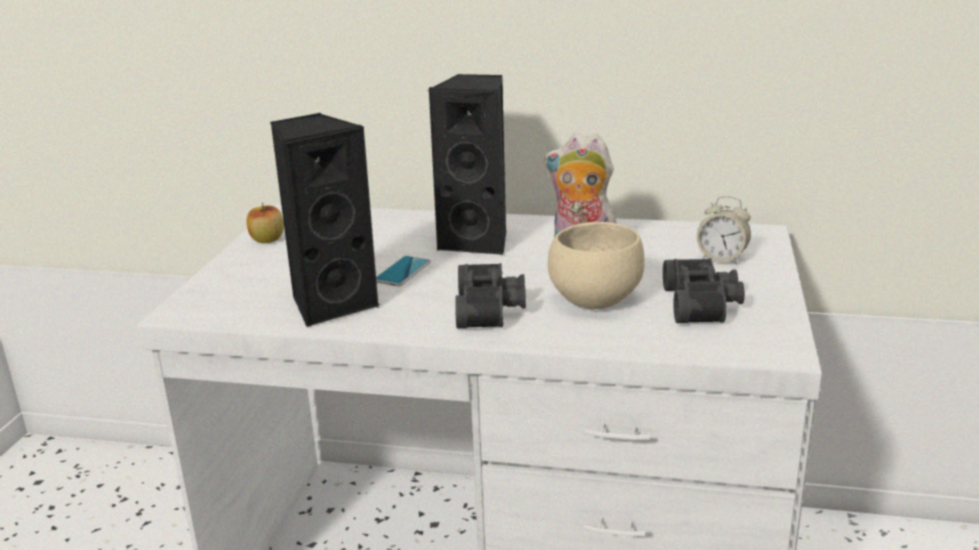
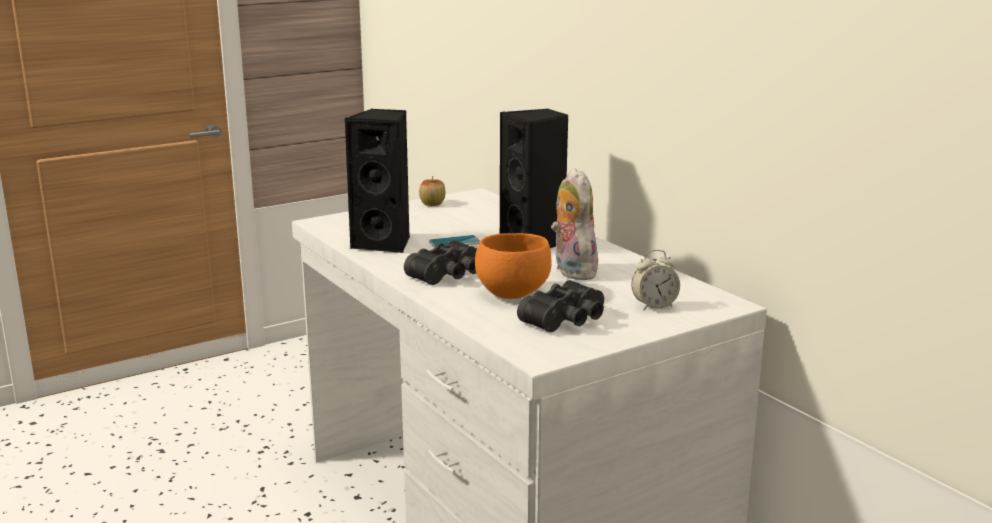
camera: 45 degrees right, 5 degrees down
beige bowl [548,222,645,309] -> orange bowl [475,233,552,299]
alarm clock [697,196,751,264] -> alarm clock turned 90 degrees counterclockwise [631,250,680,311]

